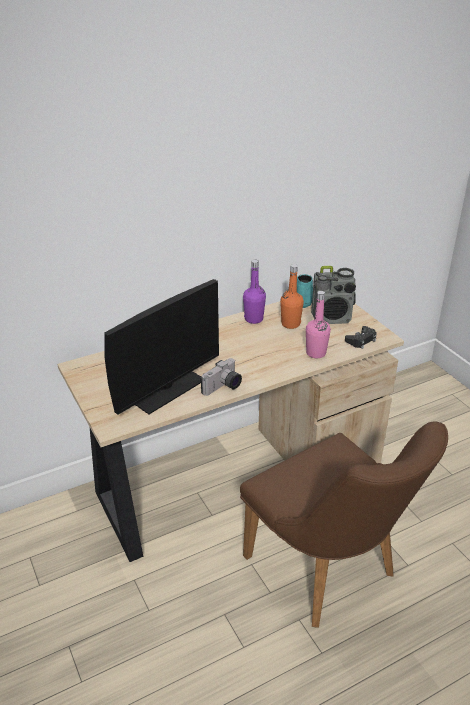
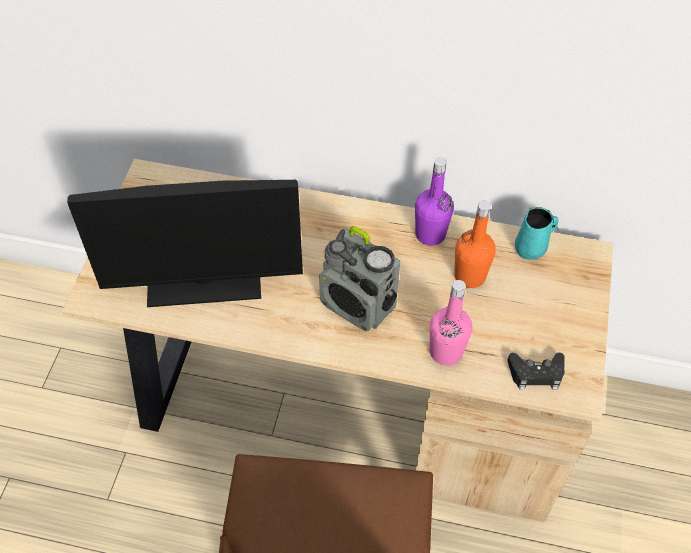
camera: 40 degrees right, 20 degrees up
camera [200,358,242,396] -> none
radio [311,266,356,324] -> radio moved to [319,226,400,331]

